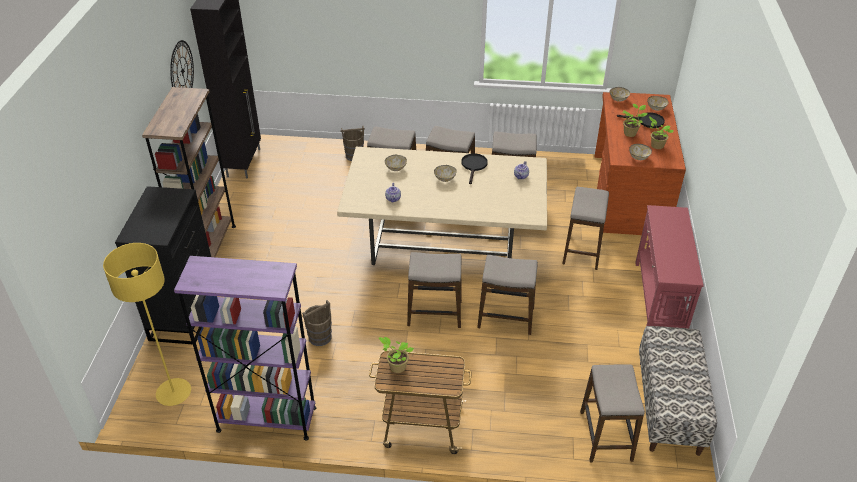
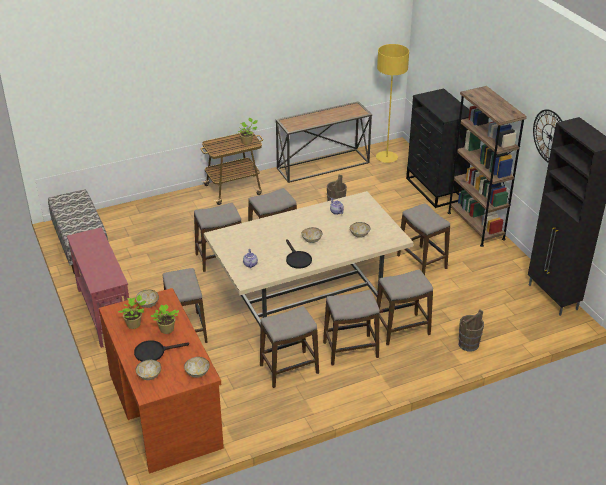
camera: 150 degrees right, 5 degrees down
purple bookcase [174,256,316,441] -> console table [275,101,372,183]
stool [580,364,645,462] -> stool moved to [397,203,450,275]

